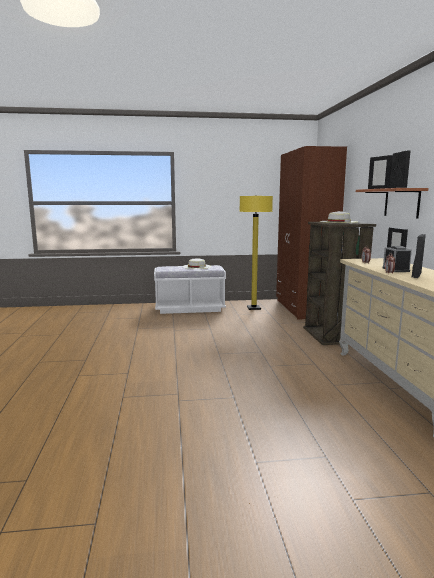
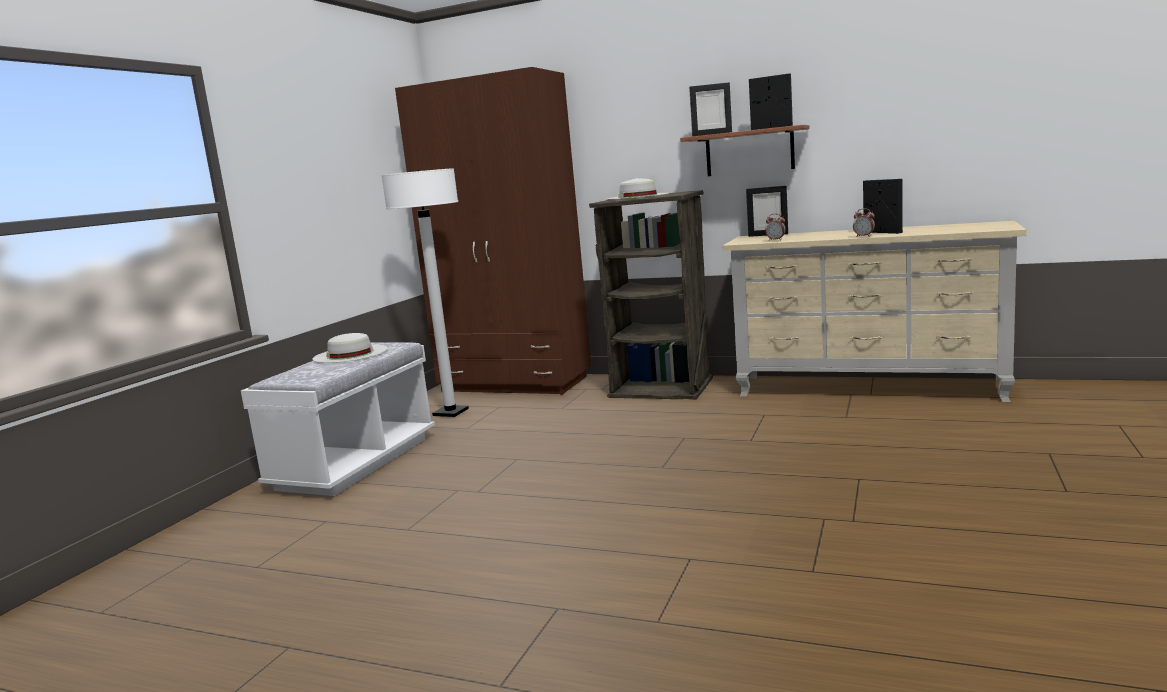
camera: 60 degrees left, 0 degrees up
yellow floor lamp [239,195,273,310] -> white floor lamp [381,168,469,417]
alarm clock [382,246,412,272] -> none

